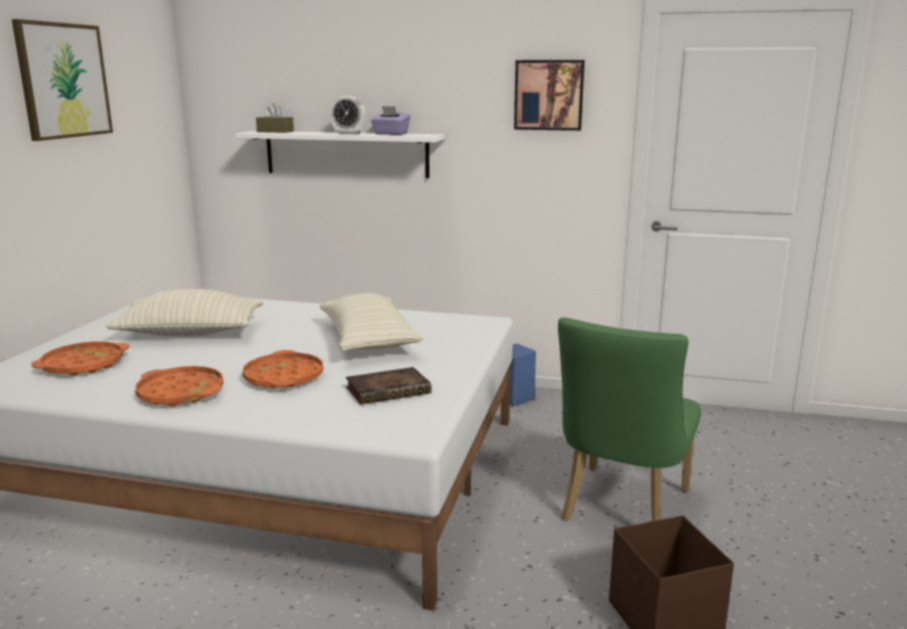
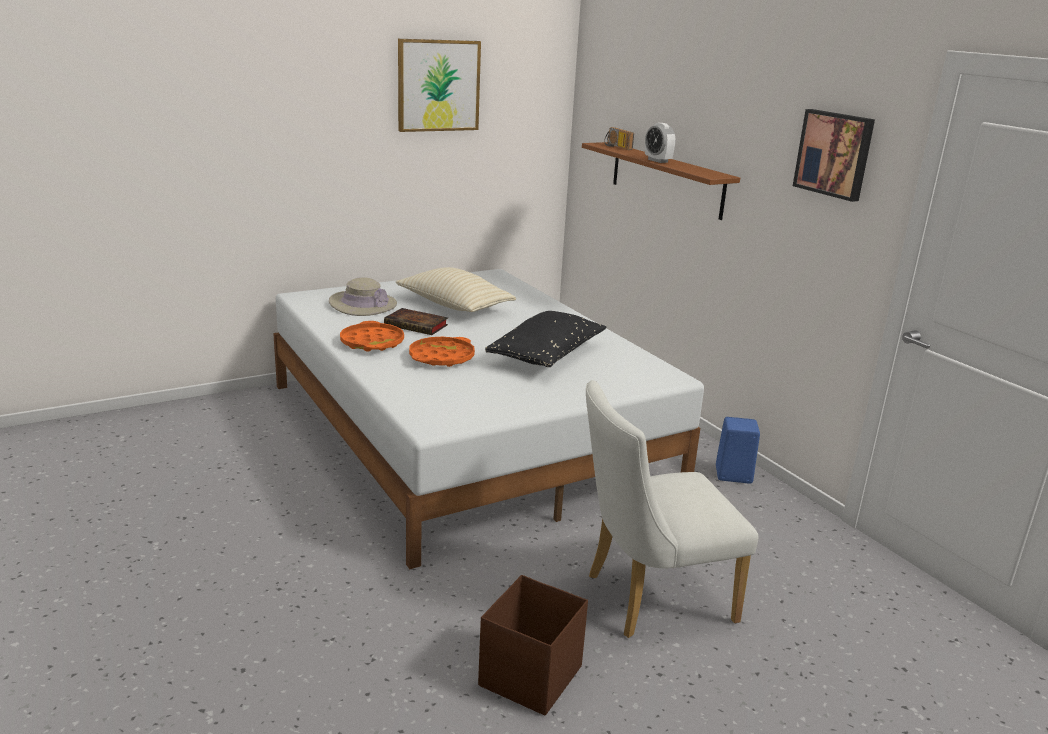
camera: 45 degrees right, 5 degrees up
orange tray [31,342,129,376] -> beige hat [329,277,397,316]
white shelf [235,131,445,178] -> brown shelf [582,142,740,220]
brown tissue box [256,103,294,133] -> radio [604,127,634,150]
beige pillow [320,293,423,351] -> black pillow [485,311,606,367]
book [346,367,431,405] -> book moved to [384,308,448,335]
purple tissue box [371,106,410,135] -> none
green chair [558,317,701,521] -> white chair [586,380,758,638]

